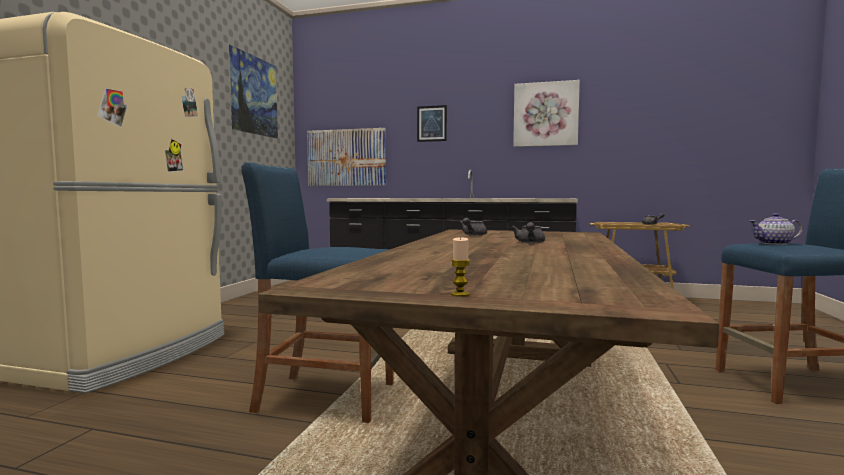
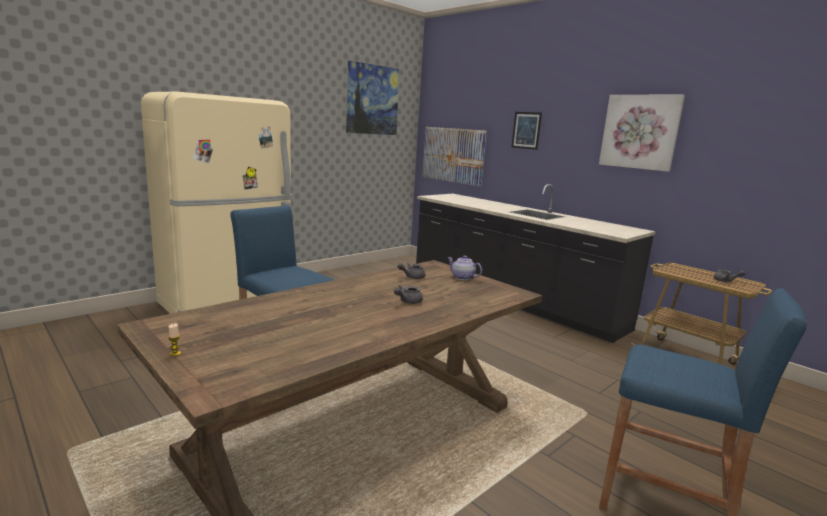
camera: 30 degrees right, 10 degrees up
teapot [749,213,803,245] -> teapot moved to [448,255,482,280]

